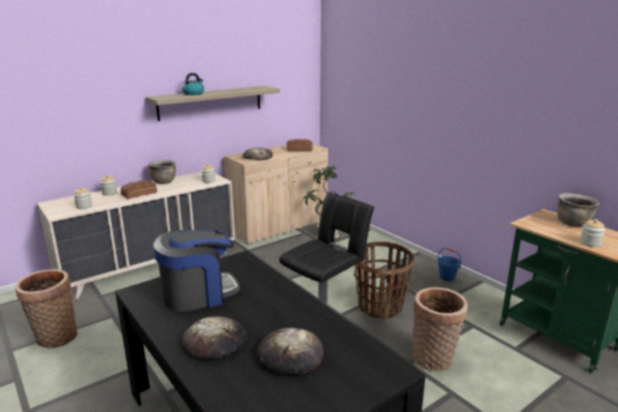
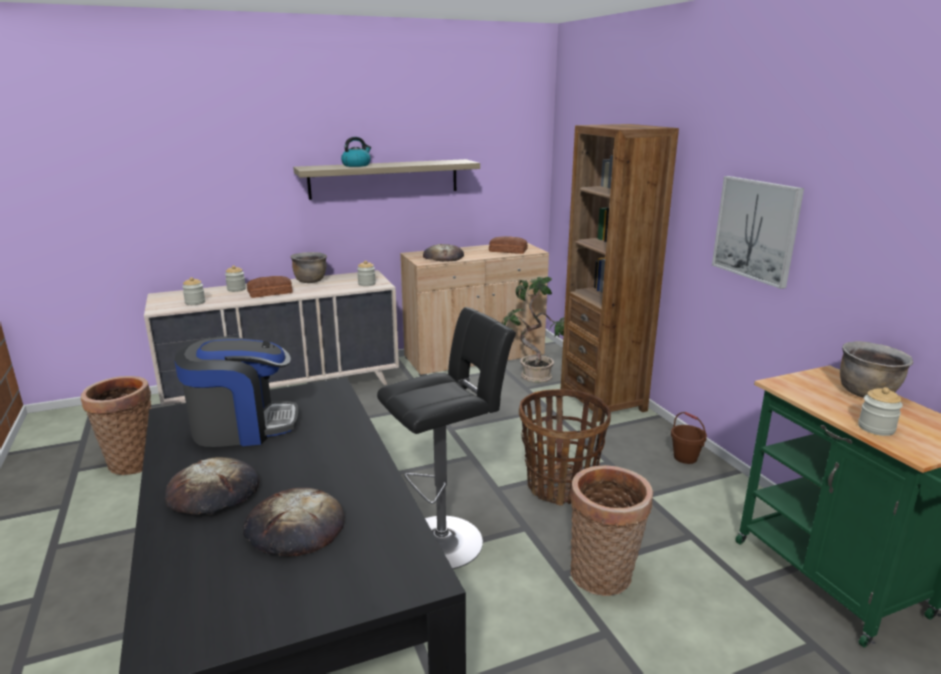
camera: 15 degrees right, 0 degrees up
blue bucket [438,248,461,281] -> brown bucket [671,412,707,464]
none -> brown bookcase [561,124,679,422]
none -> picture [712,176,804,289]

